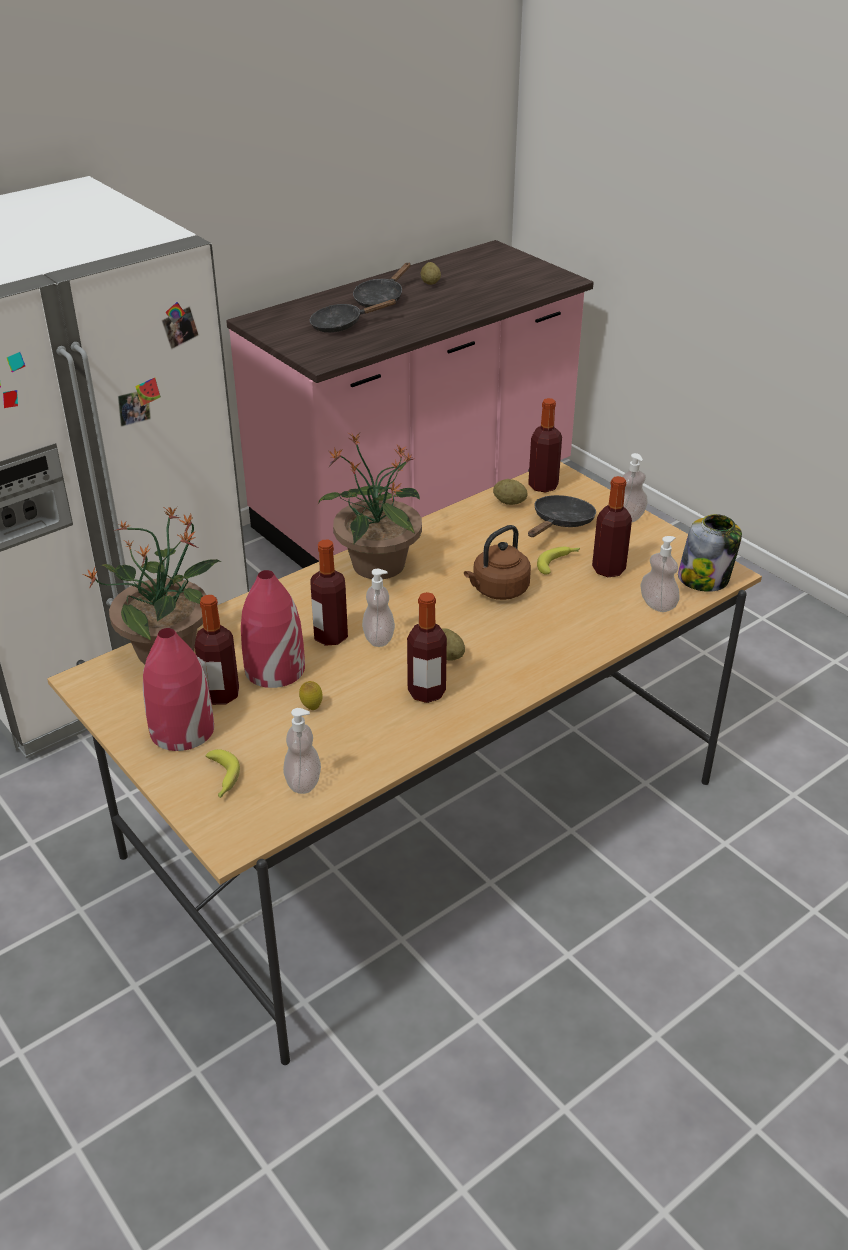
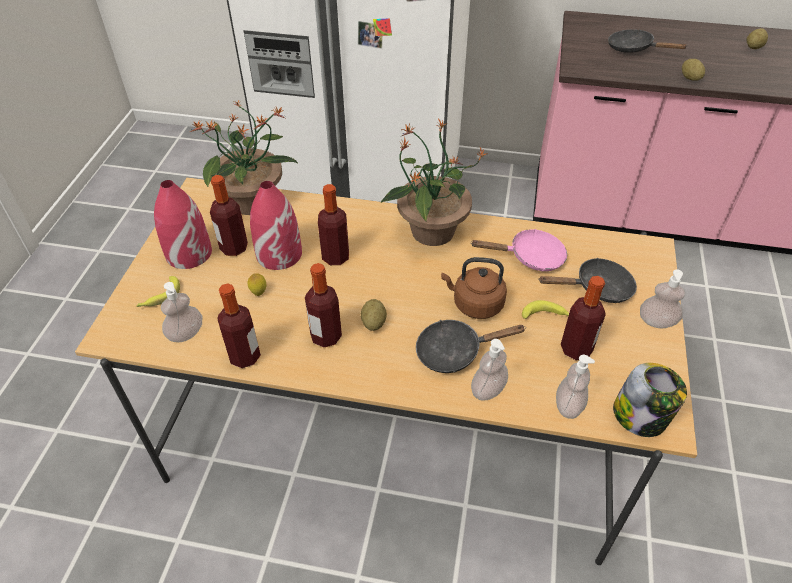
camera: 50 degrees right, 10 degrees up
black frying pan [353,263,411,307] -> black frying pan moved to [416,320,526,373]
soap dispenser [362,569,395,647] -> soap dispenser moved to [471,339,508,401]
potato [493,479,527,505] -> potato moved to [682,59,705,81]
bottle [528,398,562,492] -> bottle moved to [217,283,261,368]
none -> pink frying pan [470,229,567,272]

